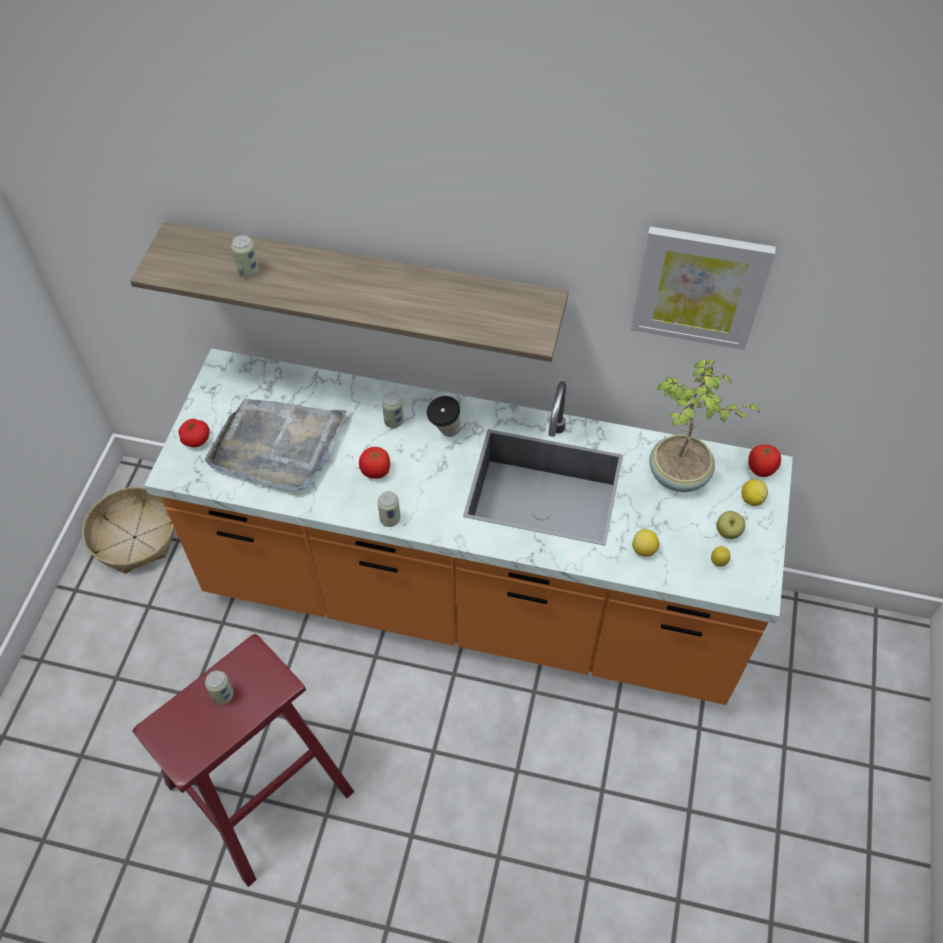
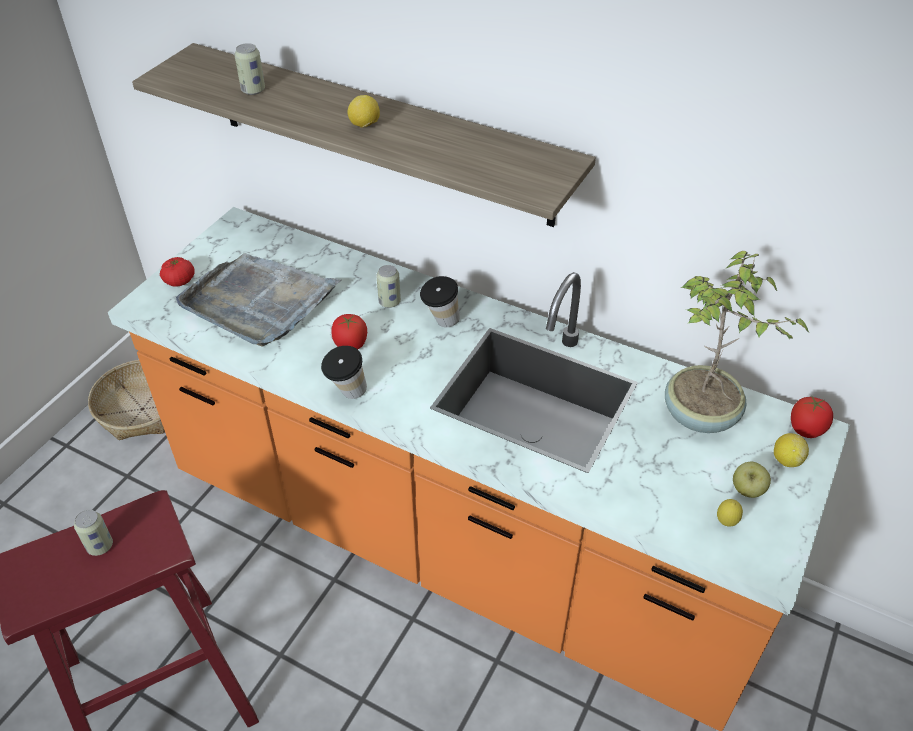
camera: 15 degrees right, 10 degrees down
can [377,491,400,527] -> cup [321,346,367,399]
picture [631,226,776,350] -> none
lemon [632,529,660,557] -> lemon moved to [348,95,380,128]

